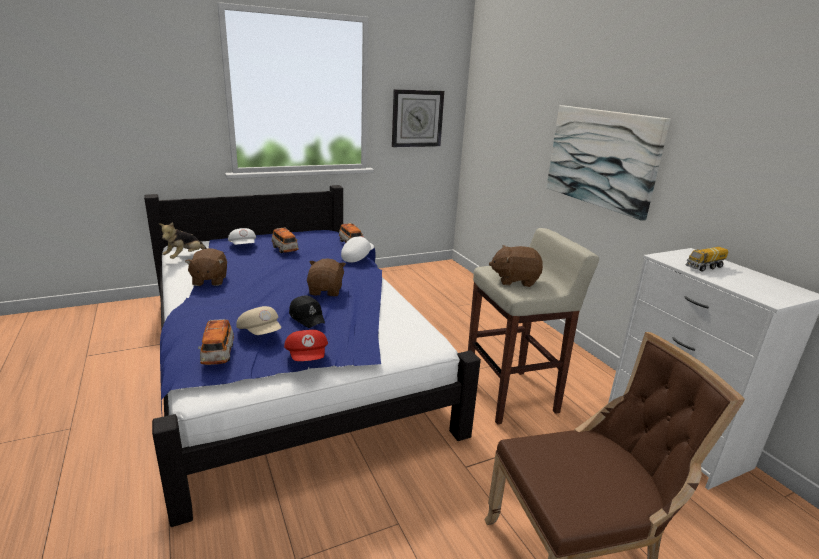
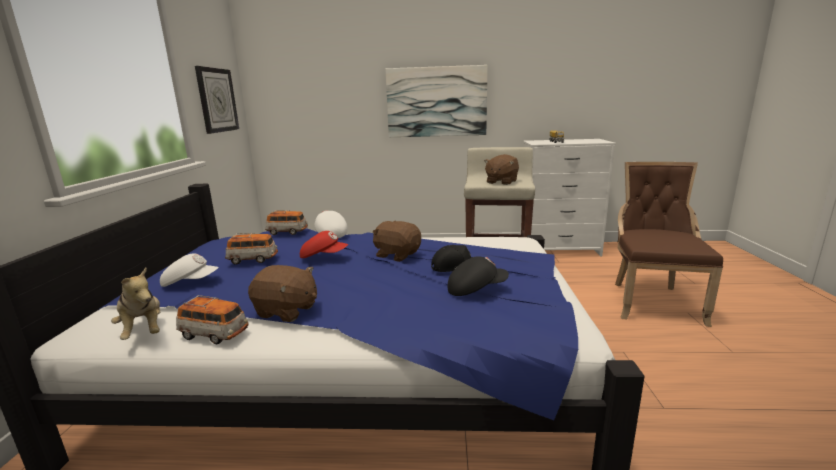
camera: 60 degrees left, 5 degrees down
toy car [198,319,234,365] -> toy car moved to [176,295,249,344]
beige cap [236,306,281,335] -> black cap [448,256,509,296]
red cap [284,330,328,361] -> red cap moved to [300,231,348,258]

